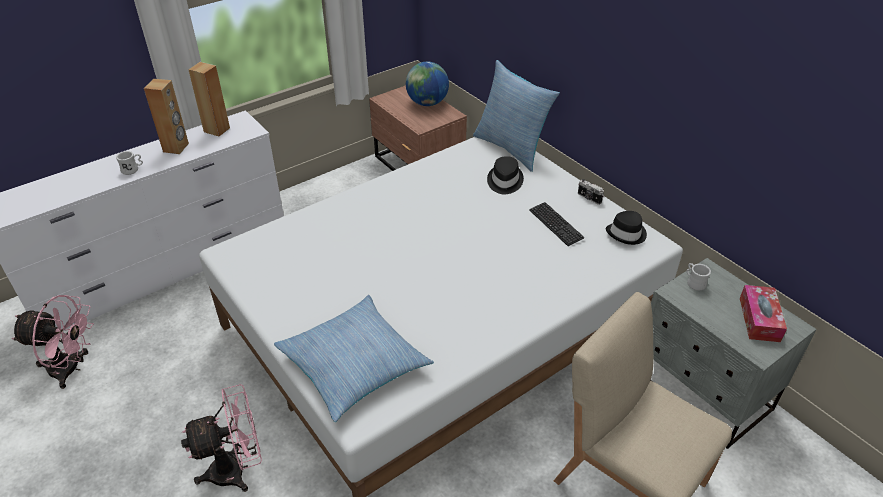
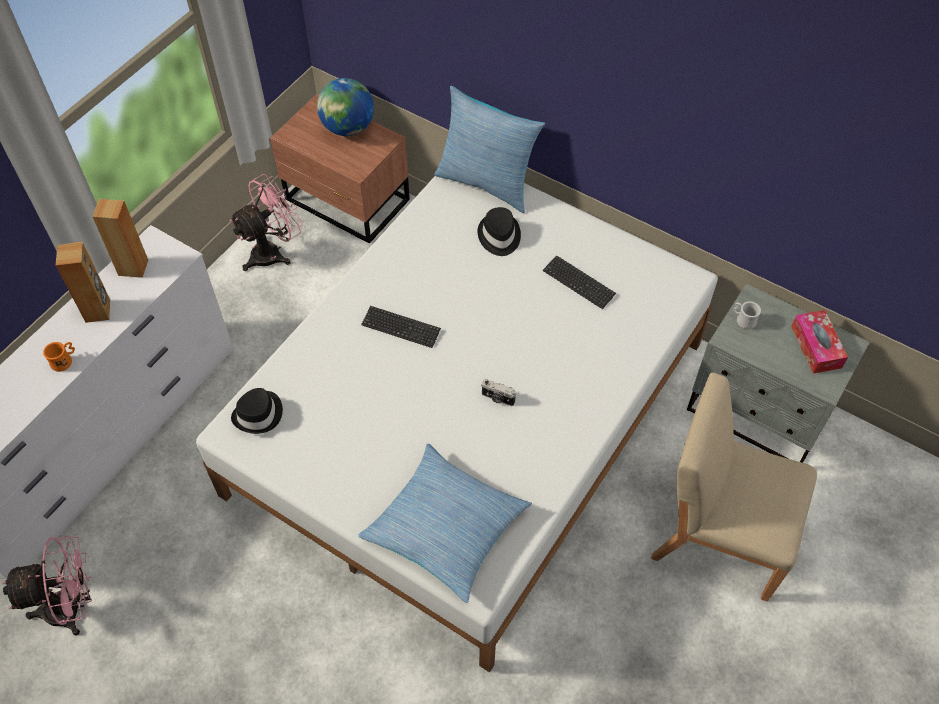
camera: 20 degrees left, 15 degrees up
white mug [116,151,143,175] -> orange mug [43,342,75,372]
pink fan [181,384,262,492] -> pink fan moved to [229,174,303,271]
camera [578,179,604,205] -> camera moved to [481,379,517,406]
black hat [606,211,647,245] -> black hat moved to [231,388,283,434]
none -> keyboard [361,306,441,348]

